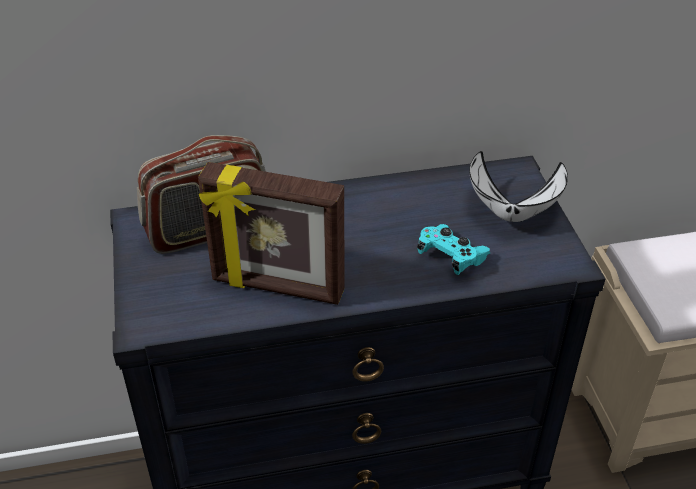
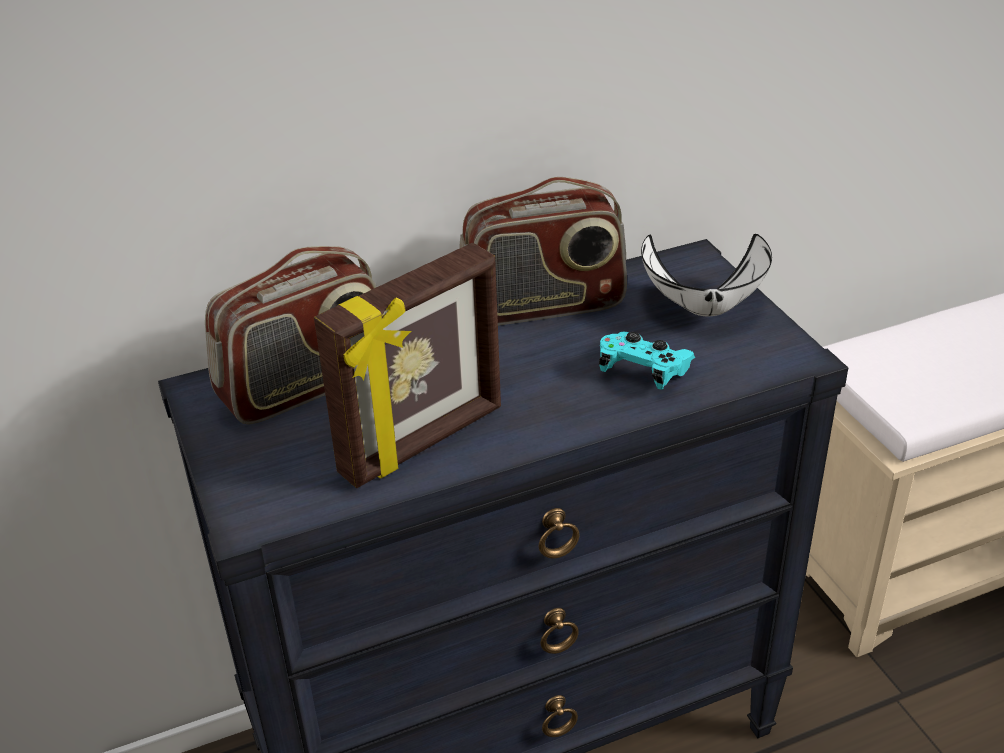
camera: 10 degrees left, 5 degrees down
picture frame [198,162,345,305] -> picture frame turned 45 degrees counterclockwise [314,243,501,488]
none -> radio [459,177,627,326]

